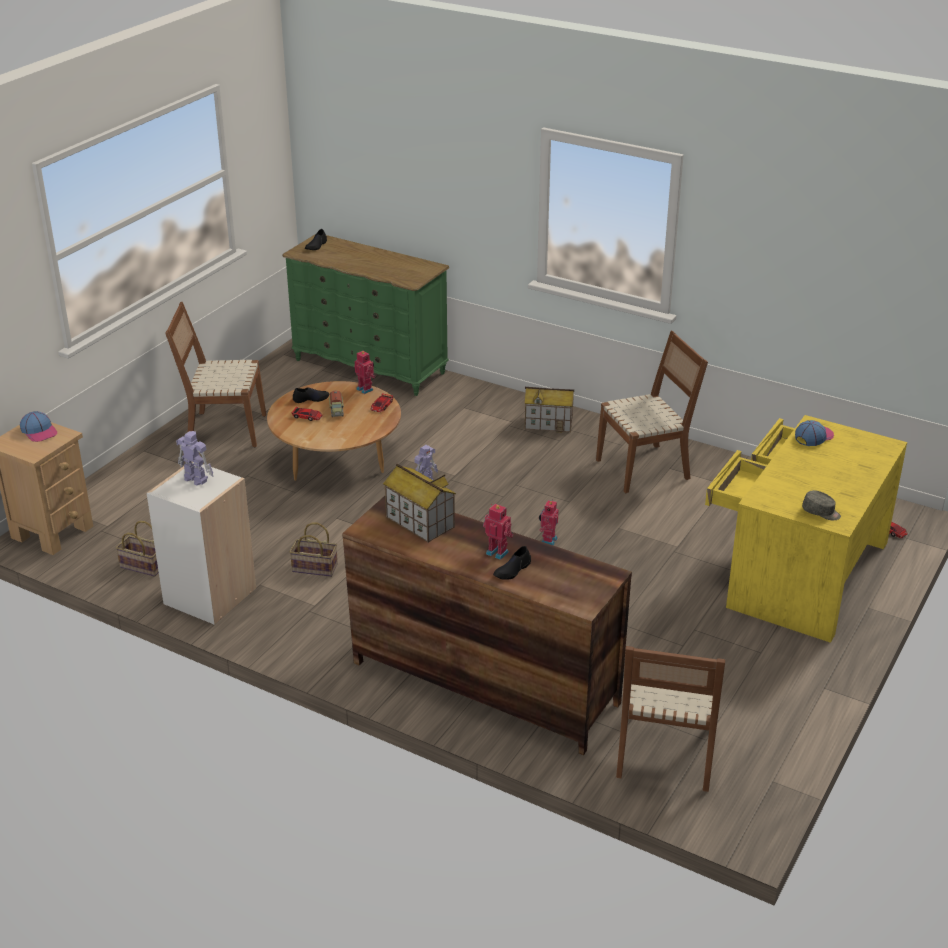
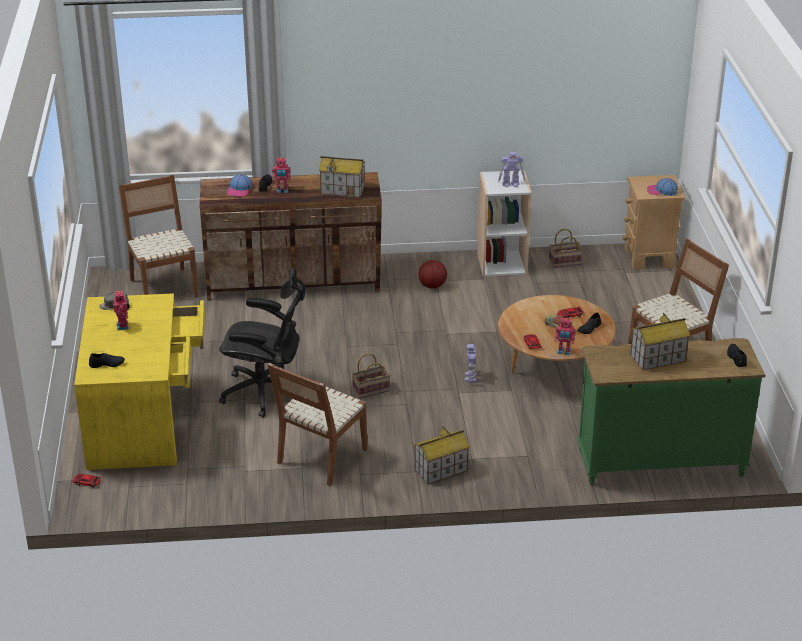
camera: 145 degrees right, 0 degrees up
basket [290,522,338,577] -> basket moved to [352,353,390,399]
toy robot [539,499,559,545] -> toy robot moved to [113,291,130,330]
cap [795,420,834,446] -> cap moved to [227,174,252,197]
none -> black shoe [89,353,125,368]
none -> office chair [219,268,305,417]
none -> basketball [418,260,447,289]
none -> toy house [630,313,690,371]

